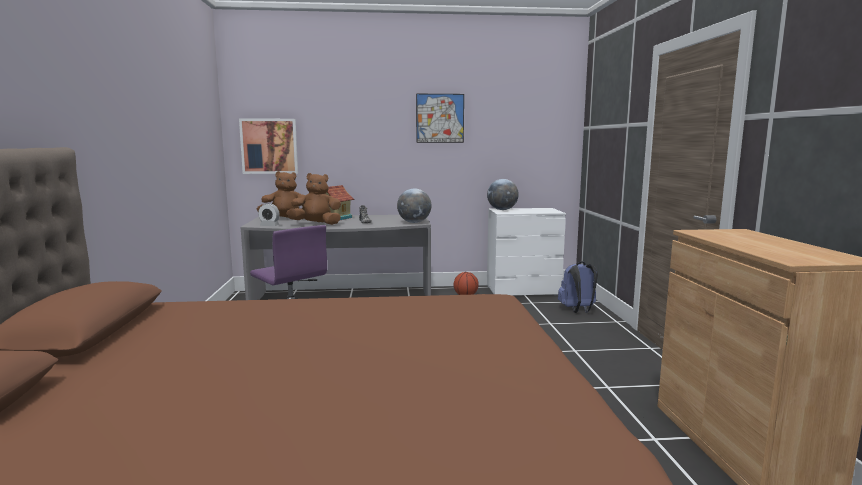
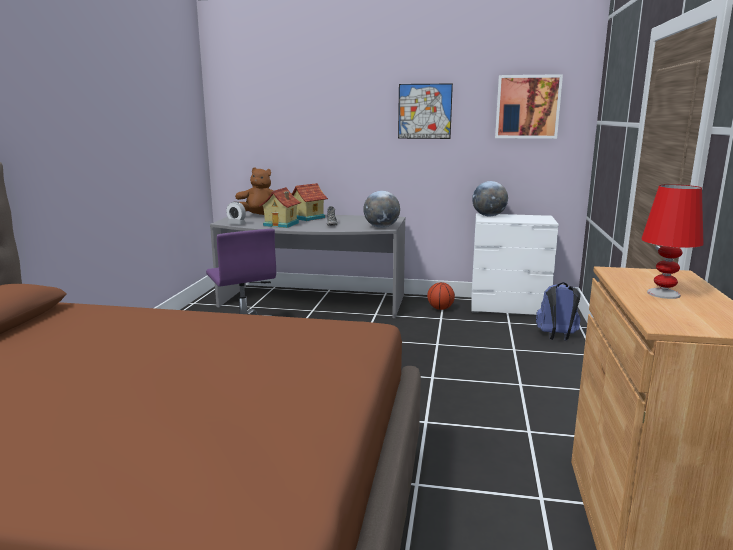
camera: 15 degrees right, 5 degrees up
picture [239,118,298,174] -> picture moved to [495,74,563,139]
brown plush toy [286,173,341,225] -> toy house [259,187,301,228]
none -> red table lamp [641,184,704,299]

